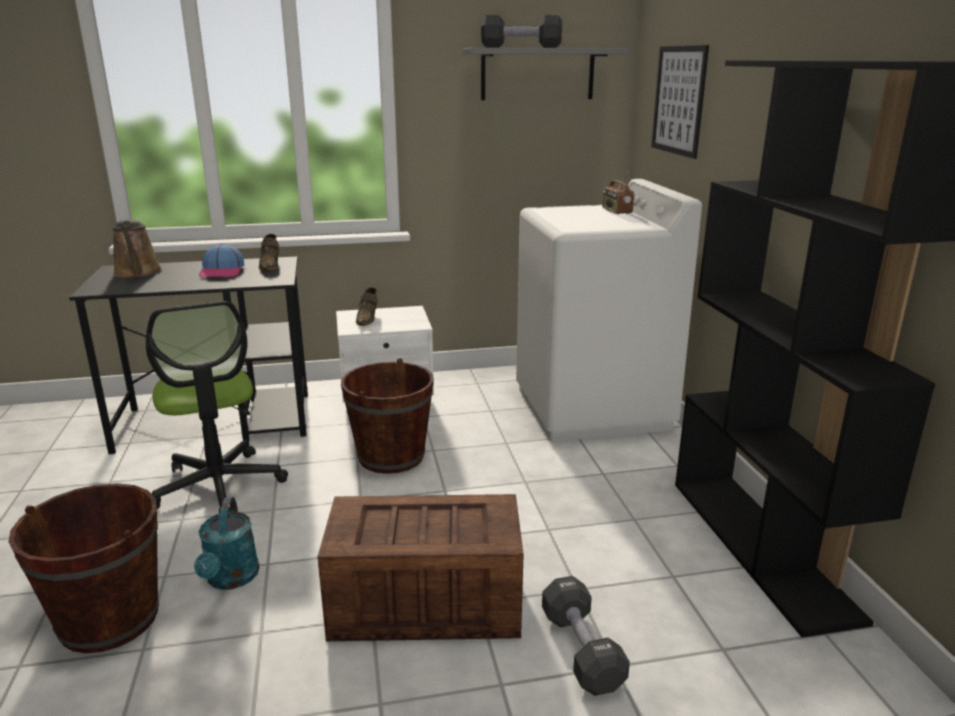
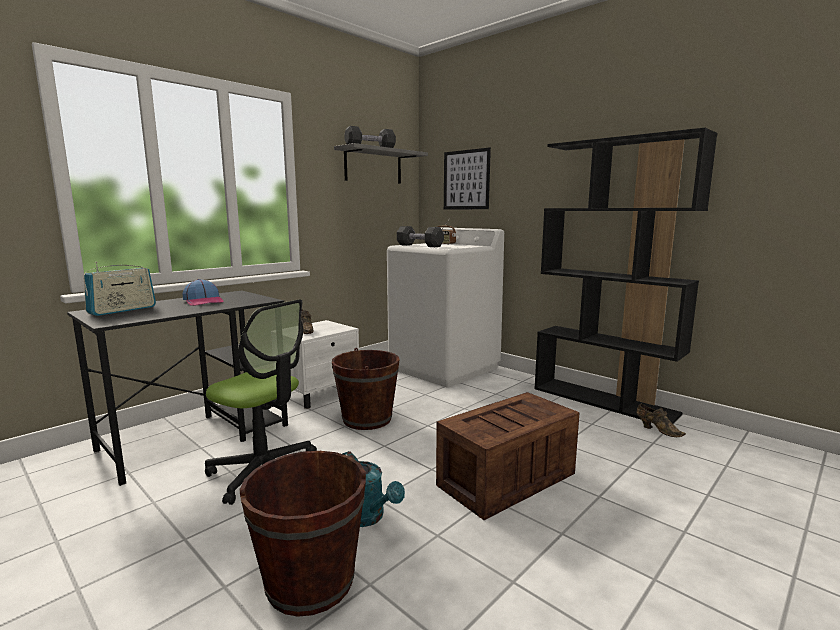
camera: 35 degrees left, 10 degrees down
brown watering can [113,219,162,278] -> radio [83,262,156,316]
brown shoe [259,234,279,272] -> brown shoe moved to [636,404,686,437]
black dumbbell [542,576,630,696] -> black dumbbell moved to [397,226,444,247]

